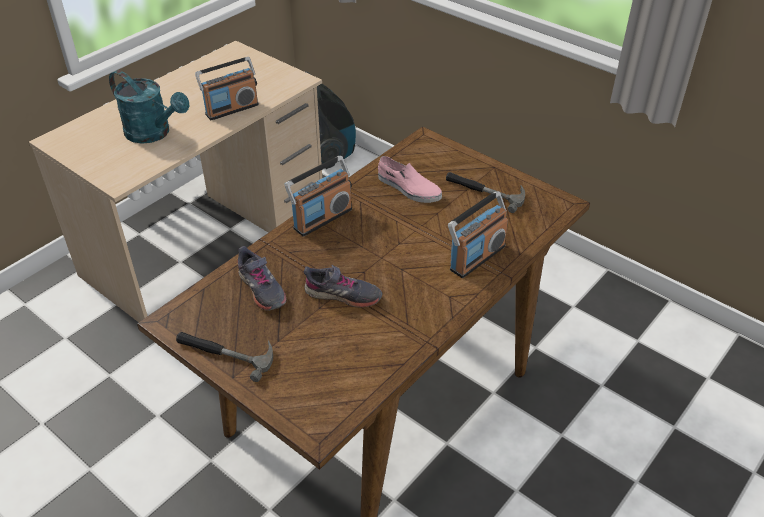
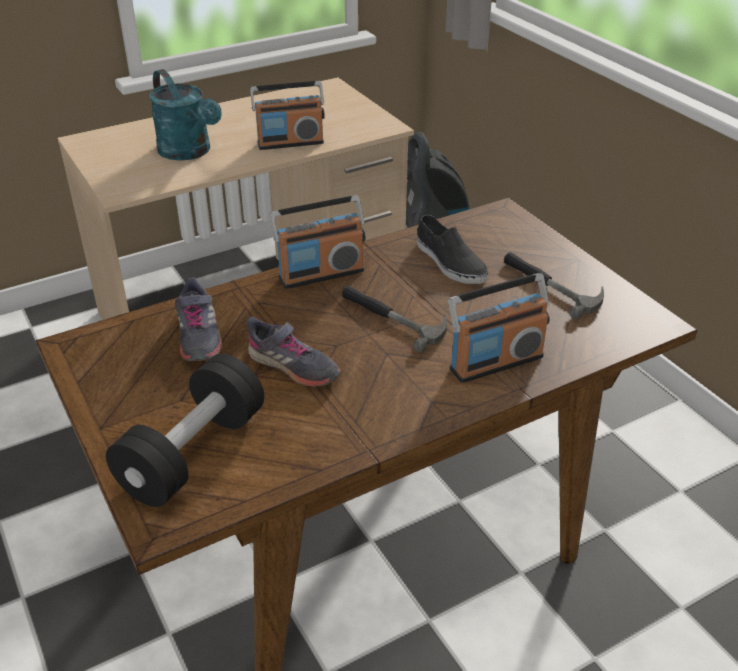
camera: 20 degrees right, 5 degrees down
hammer [176,332,273,382] -> hammer moved to [342,286,447,352]
pink shoe [378,156,442,203] -> black shoe [417,215,488,284]
none -> black dumbbell [106,354,265,507]

